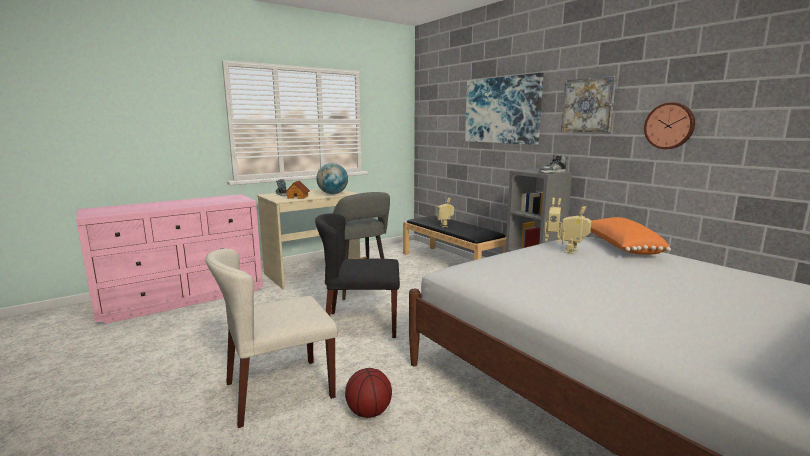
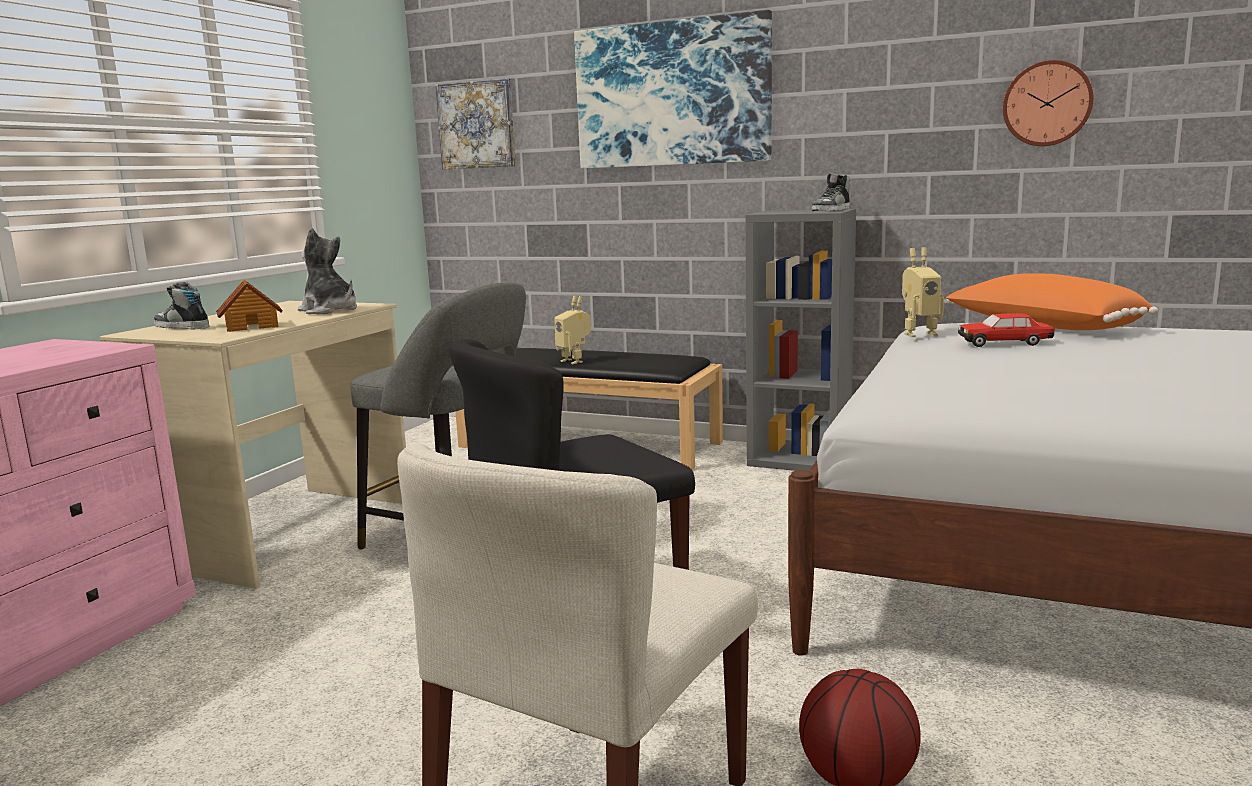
camera: 30 degrees left, 0 degrees up
globe [316,163,348,194] -> plush toy [298,228,357,314]
picture [561,76,616,132] -> picture moved to [435,78,516,169]
toy robot [561,206,591,254] -> toy car [958,313,1055,347]

